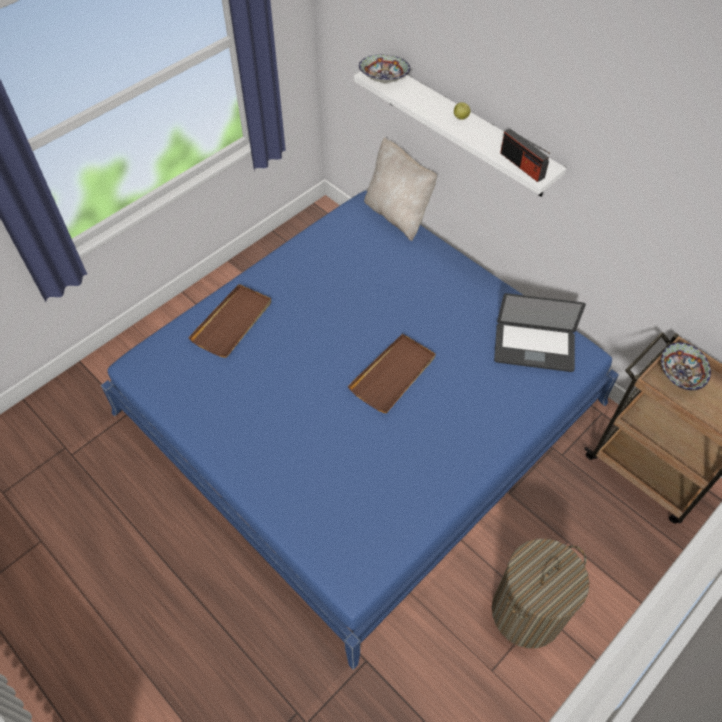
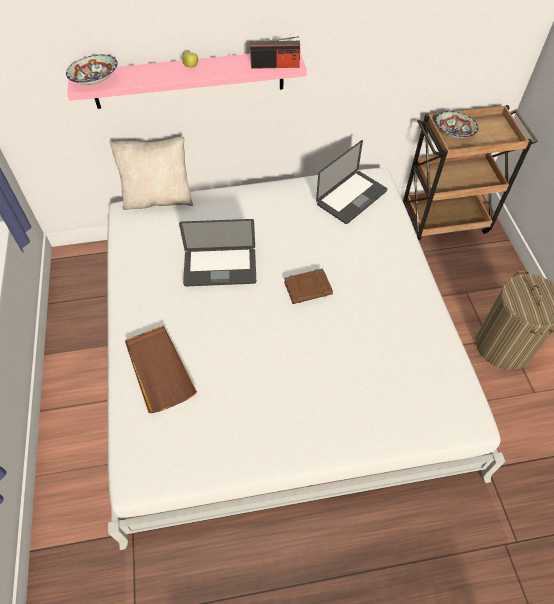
camera: 55 degrees left, 0 degrees up
blue bed [101,191,619,670] -> white bed [107,168,506,550]
brown tray [348,334,435,413] -> brown book [284,269,333,304]
white shelf [354,71,567,197] -> pink shelf [67,52,307,109]
none -> laptop [179,219,256,286]

